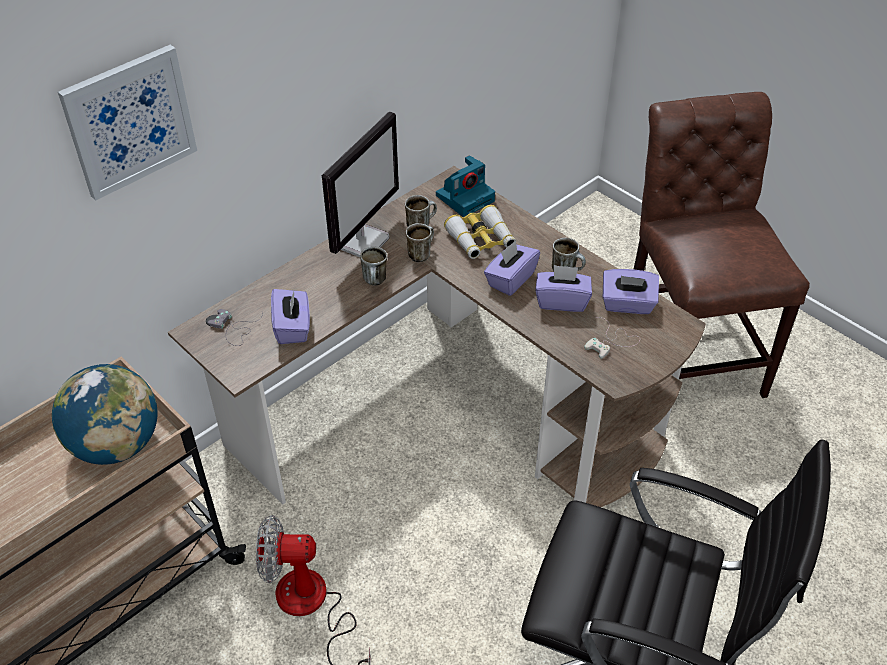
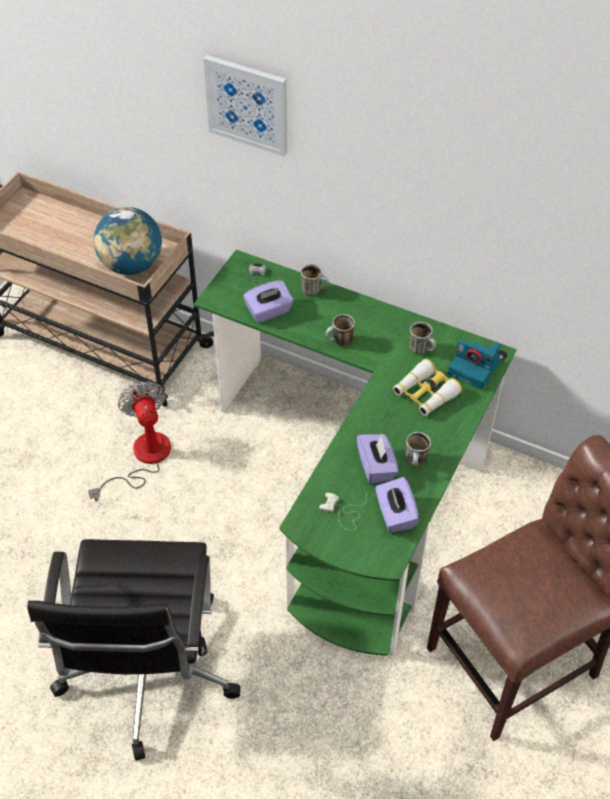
camera: 70 degrees right, 5 degrees up
brown desk [168,166,706,507] -> green desk [194,250,517,656]
monitor [322,111,399,257] -> none
mug [406,223,434,262] -> mug moved to [301,264,329,296]
purple tissue box [484,240,540,296] -> none

